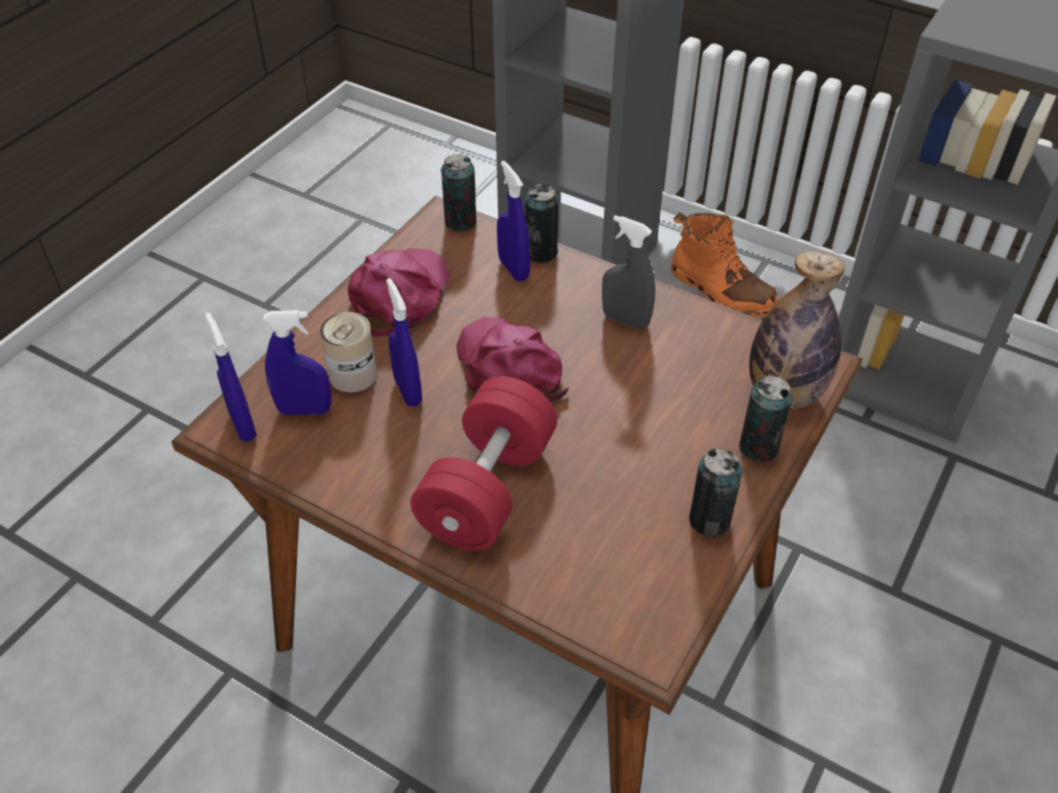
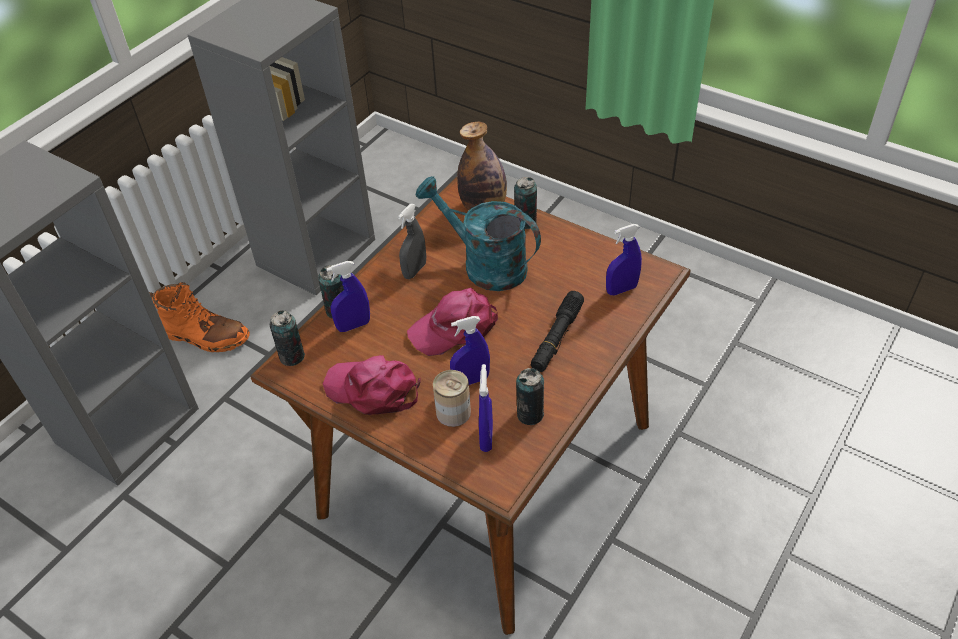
camera: 85 degrees left, 0 degrees up
blue spray bottle [205,312,257,442] -> blue spray bottle moved to [606,224,642,295]
red dumbbell [410,376,557,551] -> black flashlight [531,291,584,372]
orange boot [671,212,779,318] -> orange boot turned 60 degrees clockwise [149,282,250,352]
can [689,448,742,537] -> can moved to [516,368,544,425]
none -> turquoise watering can [416,176,541,291]

